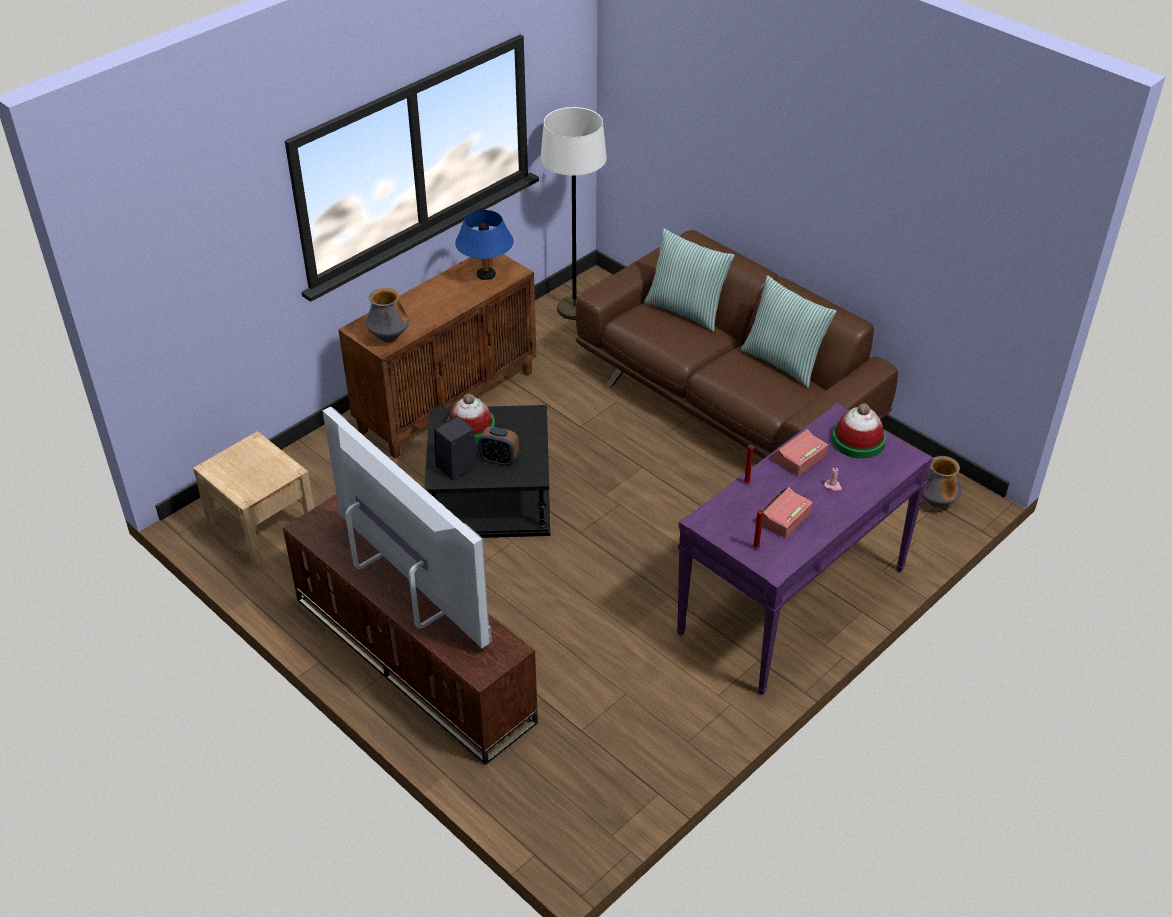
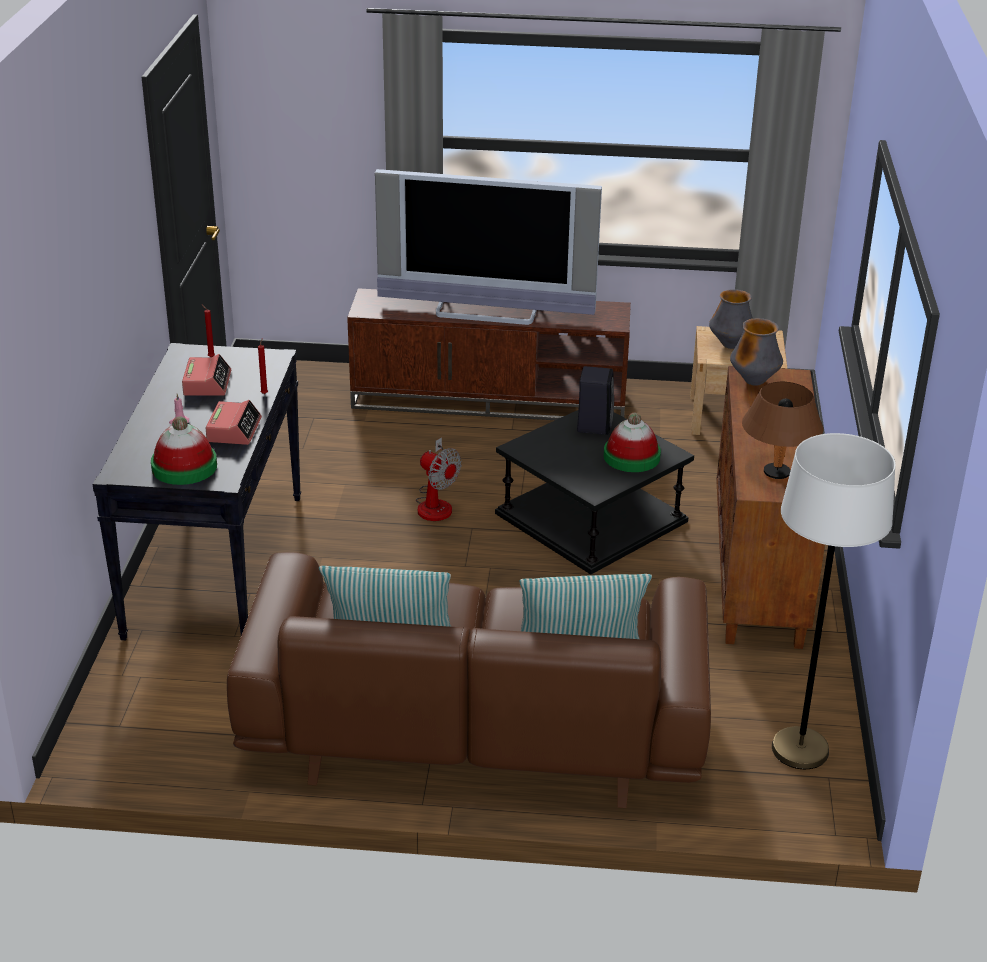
camera: 140 degrees right, 10 degrees down
blue table lamp [455,210,514,280] -> brown table lamp [742,382,823,479]
alarm clock [479,426,519,466] -> none
purple console table [676,403,933,695] -> black console table [92,343,301,640]
vase [922,456,962,507] -> vase moved to [709,289,753,349]
none -> fan [416,437,461,521]

